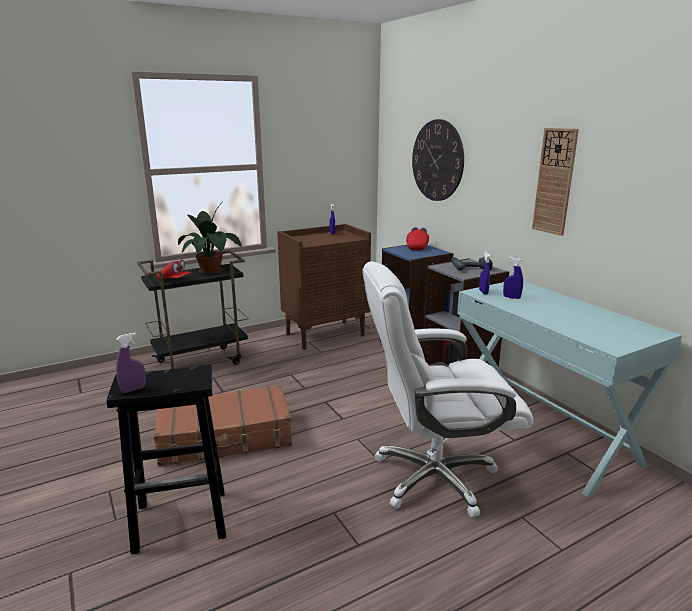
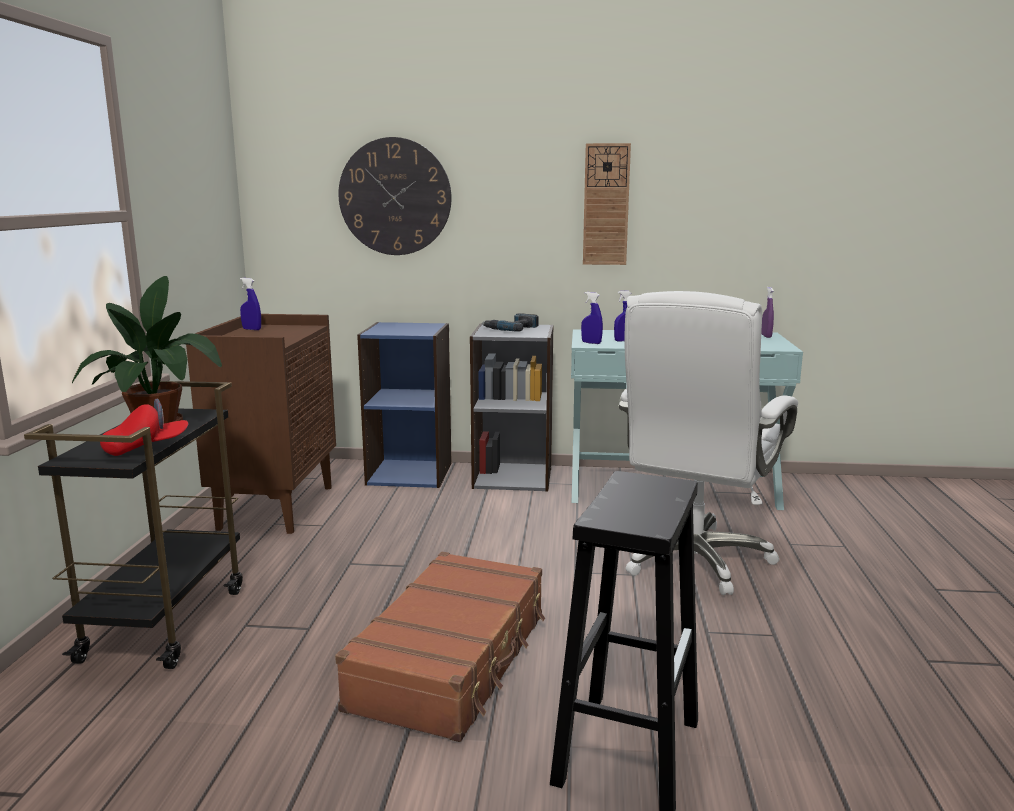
camera: 55 degrees left, 5 degrees down
purple spray bottle [116,333,146,393] -> purple spray bottle moved to [761,287,774,338]
red cap [406,227,429,251] -> none

